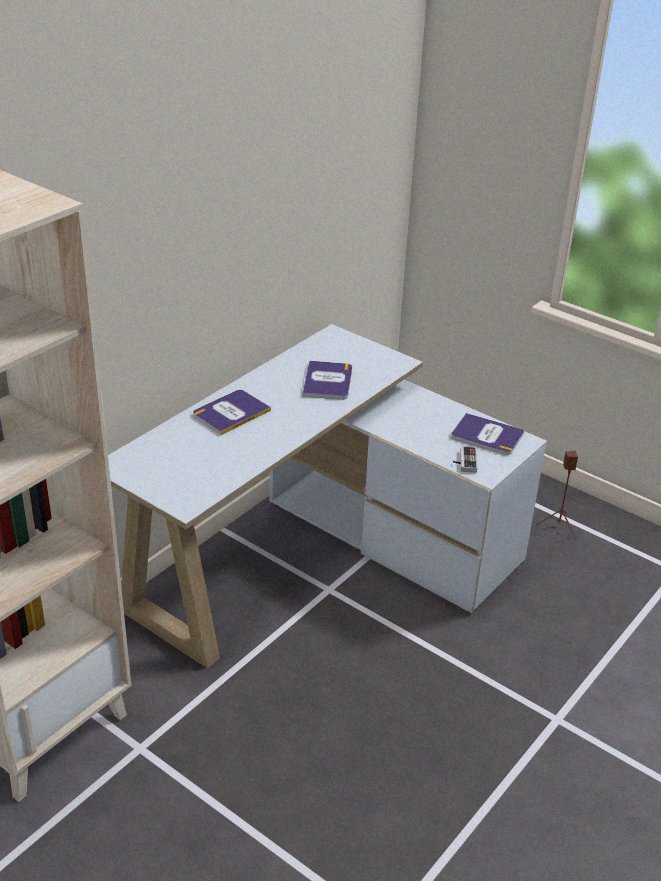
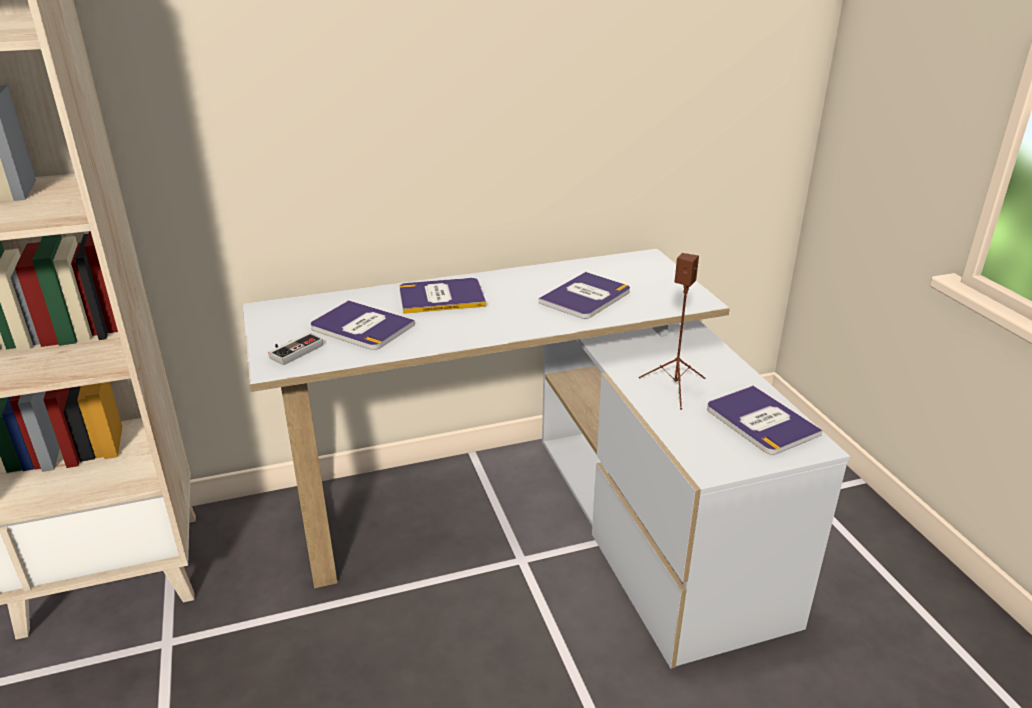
camera: 35 degrees right, 5 degrees down
game controller [453,446,477,473] -> game controller moved to [268,333,323,365]
brown speaker [534,451,578,540] -> brown speaker moved to [639,253,705,410]
none -> book [311,300,415,350]

